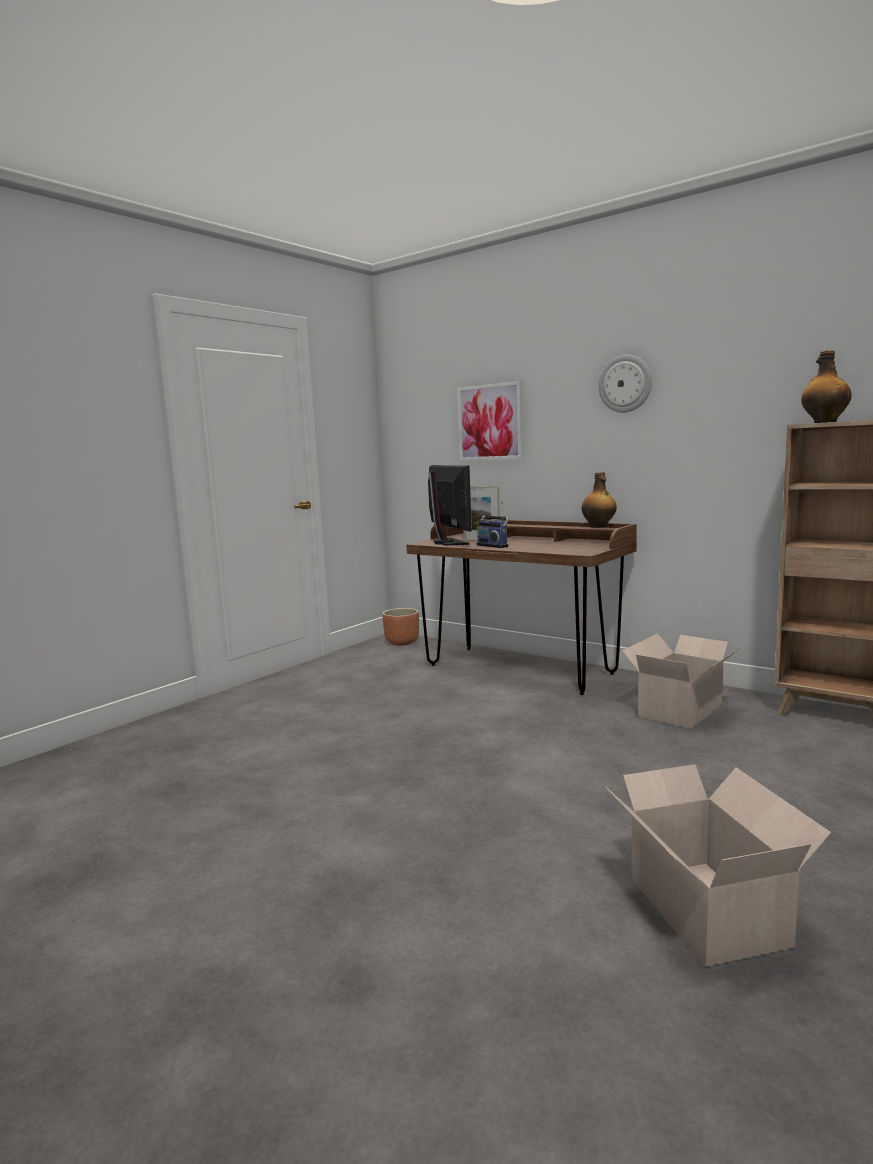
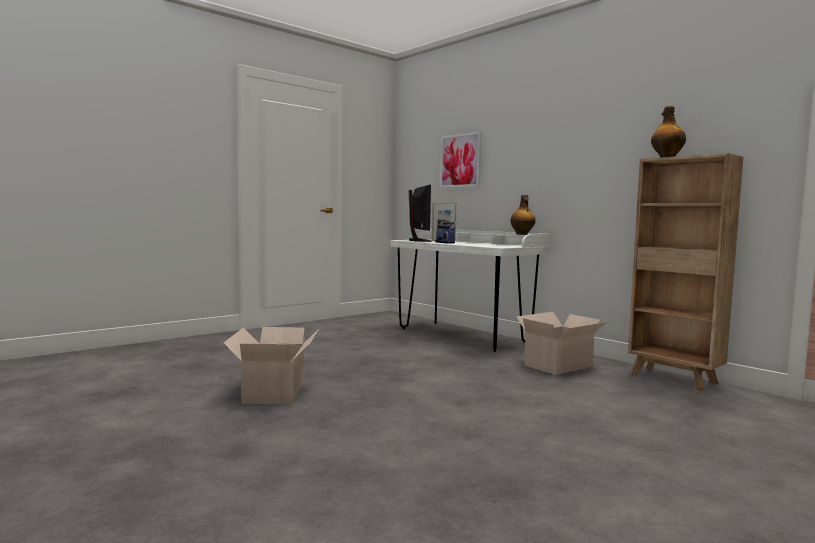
camera: 10 degrees right, 5 degrees down
brown planter [382,608,419,646] -> none
brown desk [406,520,637,695] -> white desk [391,229,549,352]
wall clock [598,355,652,413] -> none
cardboard box [605,764,831,967] -> cardboard box moved to [223,327,319,404]

